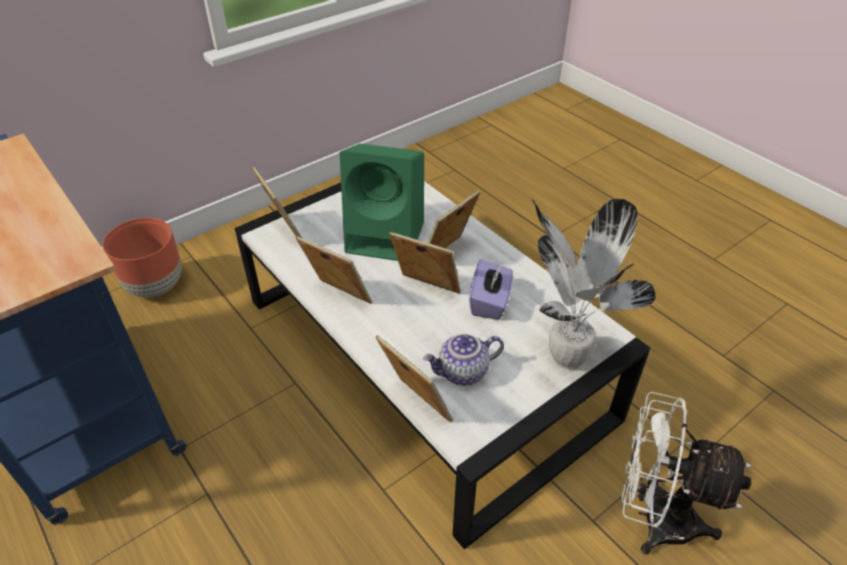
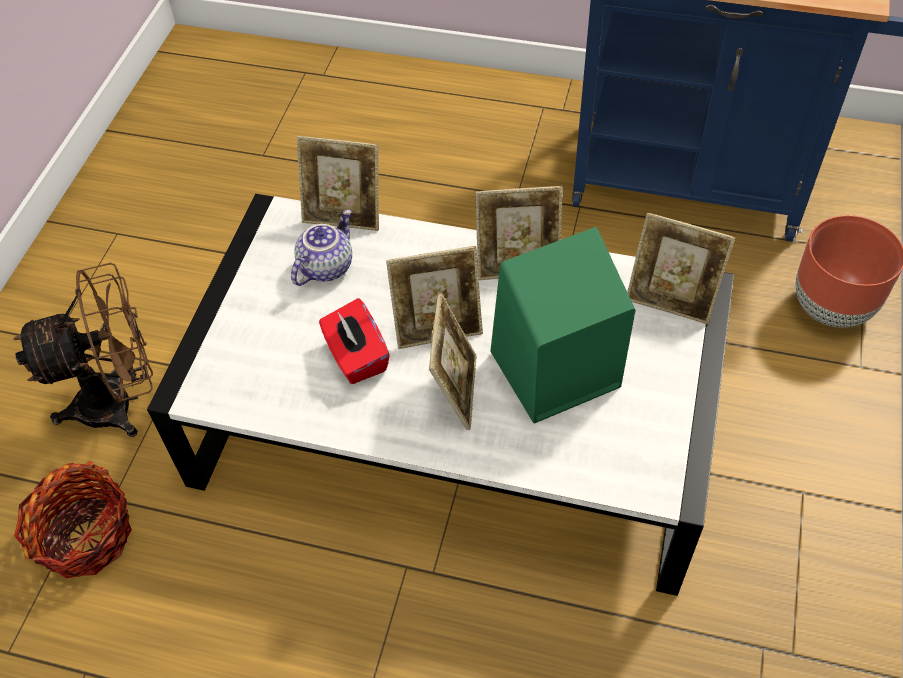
camera: 145 degrees right, 10 degrees up
purple tissue box [469,259,513,320] -> red tissue box [319,298,390,384]
potted plant [532,199,655,369] -> none
white fan [621,392,752,555] -> brown fan [14,263,153,437]
none -> basket [14,461,132,579]

